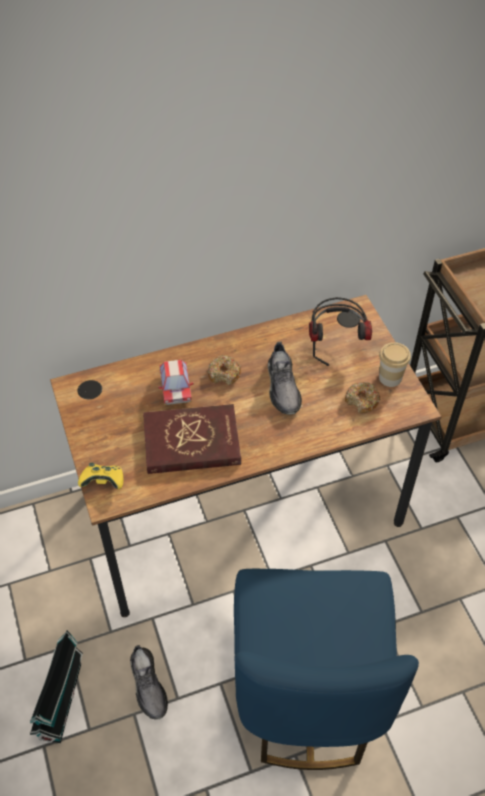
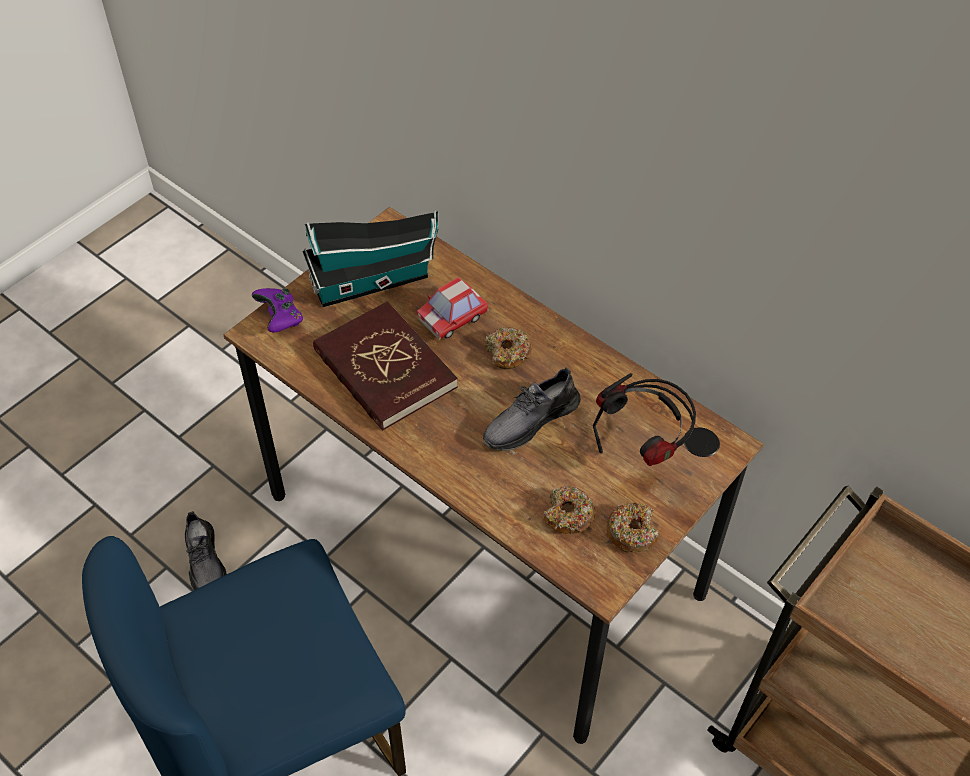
camera: 60 degrees right, 0 degrees up
toy house [30,630,83,743] -> toy house moved to [302,211,438,307]
yellow game controller [78,463,123,490] -> purple game controller [252,288,303,332]
grey shoe [130,645,168,720] -> grey shoe turned 60 degrees counterclockwise [185,511,227,590]
cup [379,342,411,387] -> donut [606,503,658,553]

